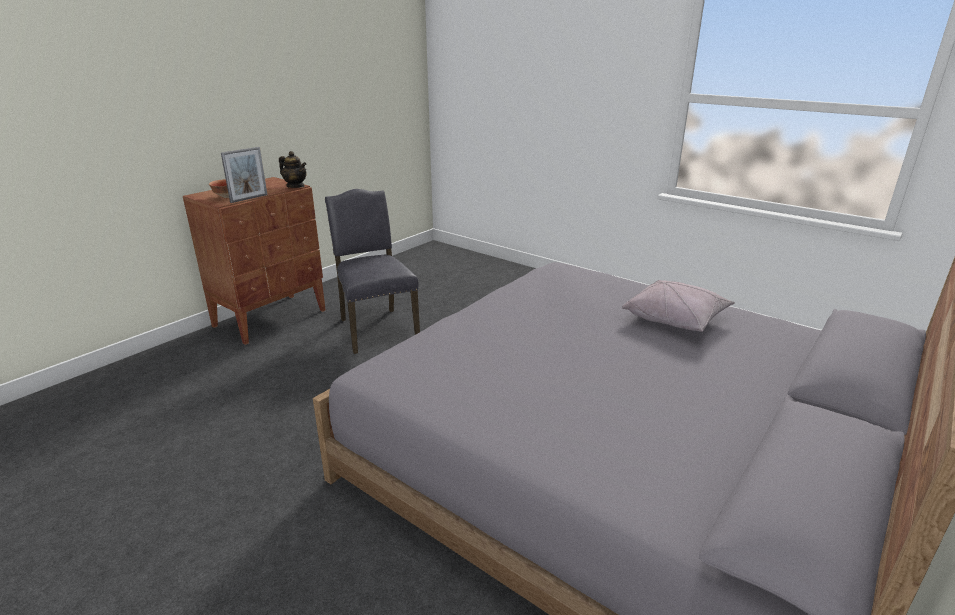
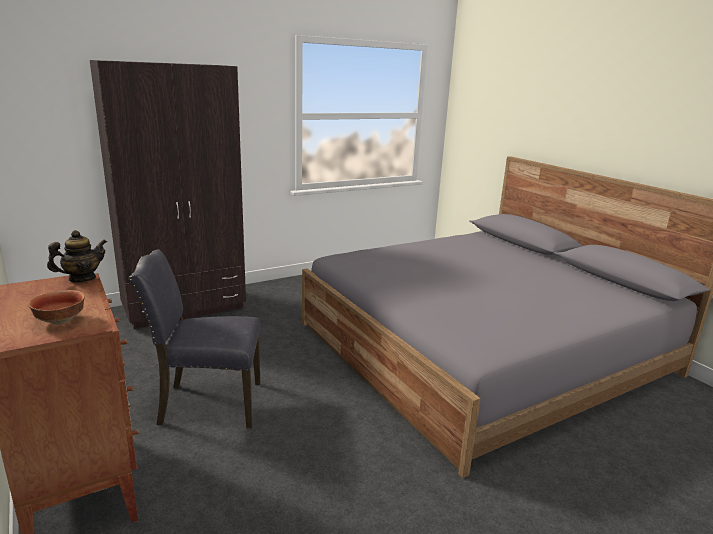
camera: 70 degrees left, 5 degrees down
picture frame [221,147,268,203] -> none
purple pillow [622,280,735,332] -> none
none -> brown wardrobe [90,60,246,330]

